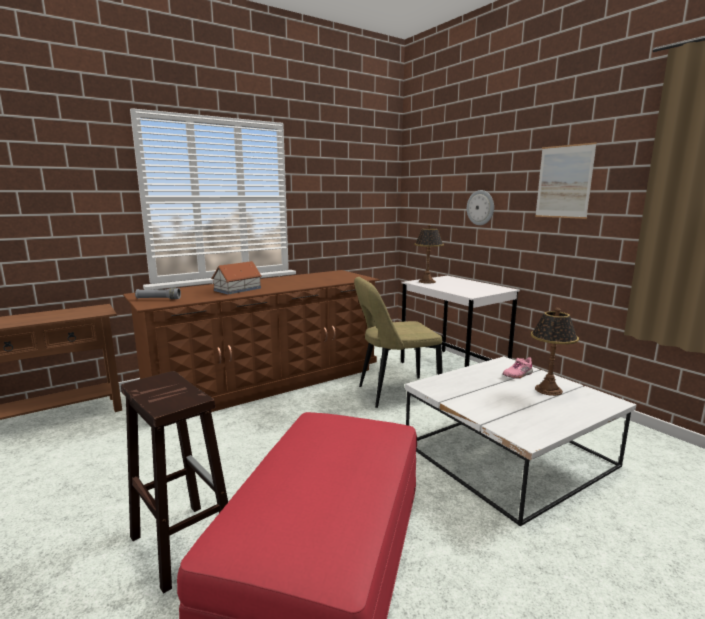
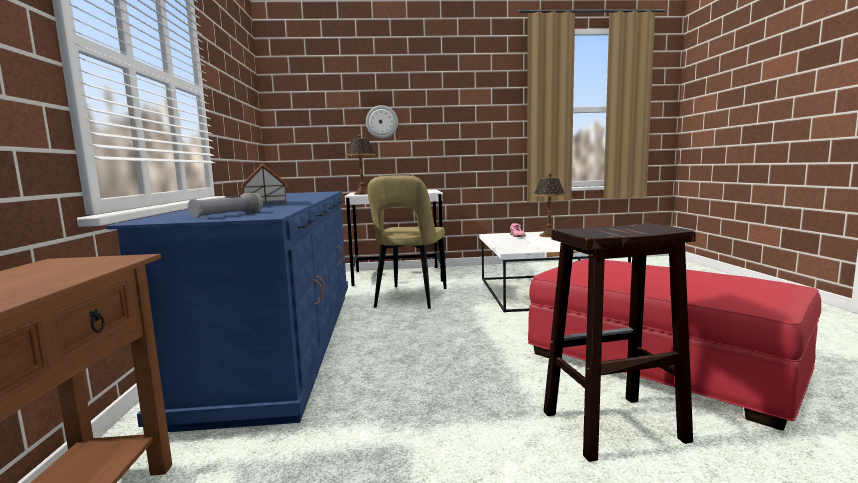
camera: 60 degrees left, 5 degrees down
brown dresser [123,270,379,416] -> blue dresser [106,191,348,432]
picture [535,142,597,219] -> none

